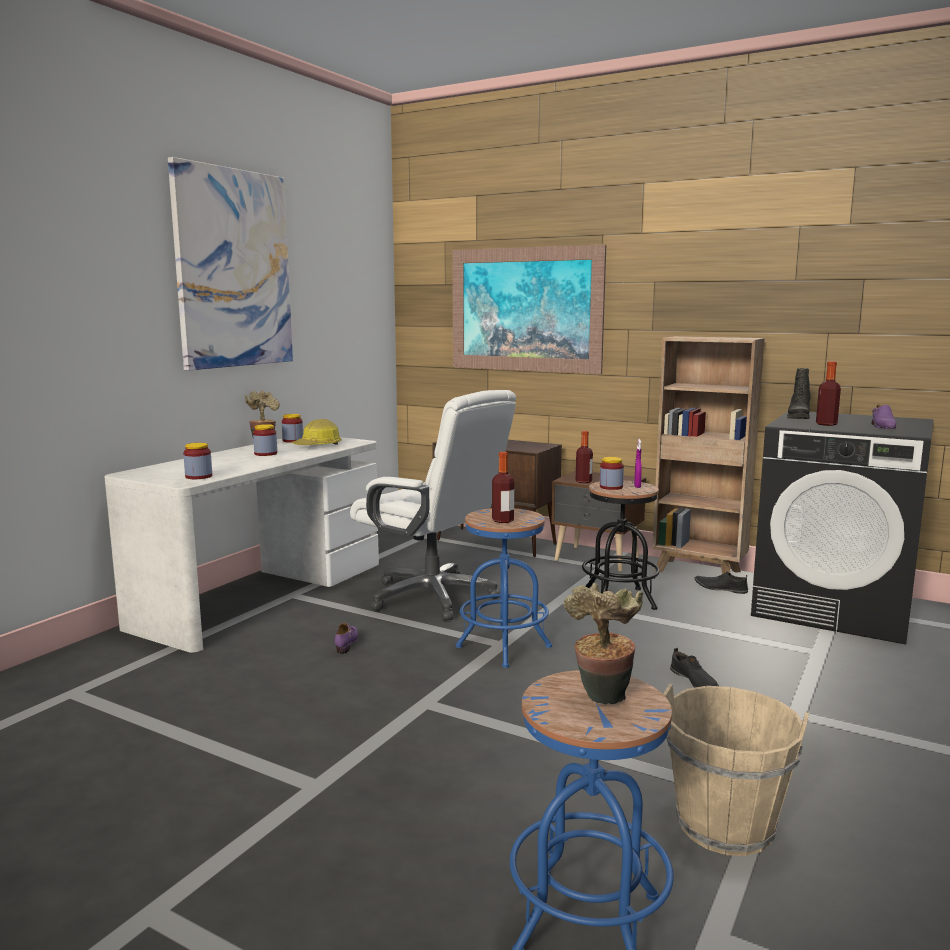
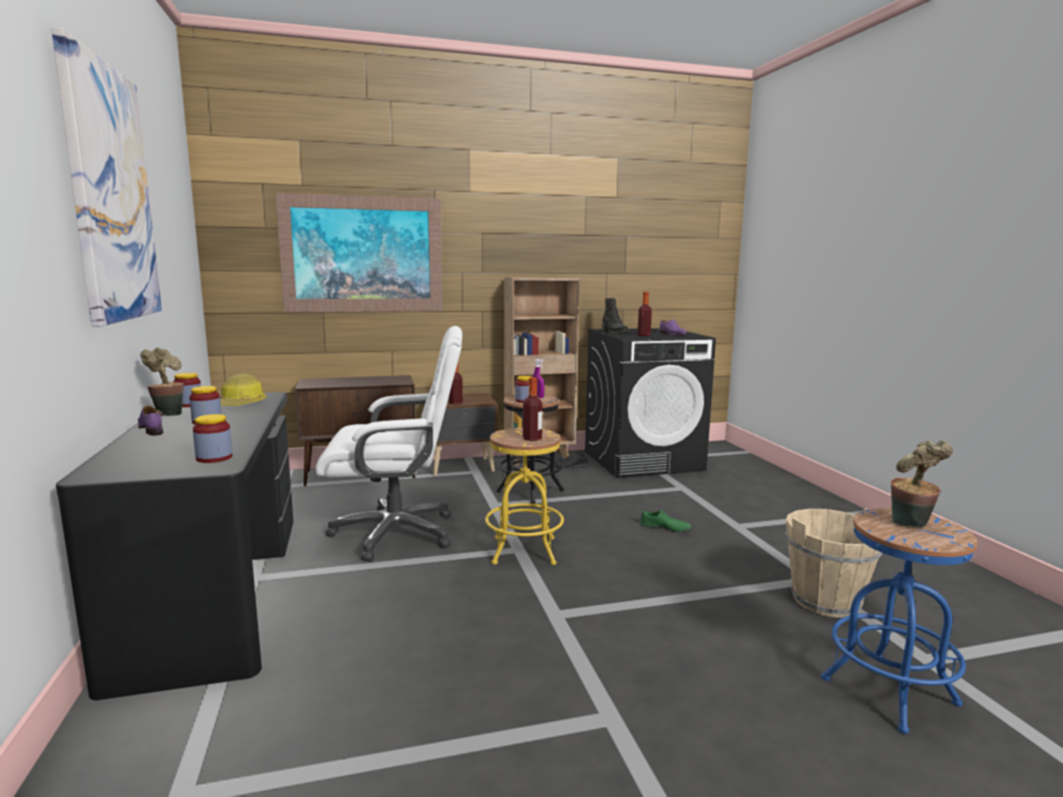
camera: 45 degrees left, 0 degrees up
white desk [105,437,379,653] -> black desk [56,392,293,700]
purple shoe [335,623,358,654] -> purple shoe moved to [138,406,163,435]
blue stool [456,508,552,668] -> yellow stool [485,428,564,565]
black shoe [670,648,719,688] -> green shoe [640,508,691,532]

